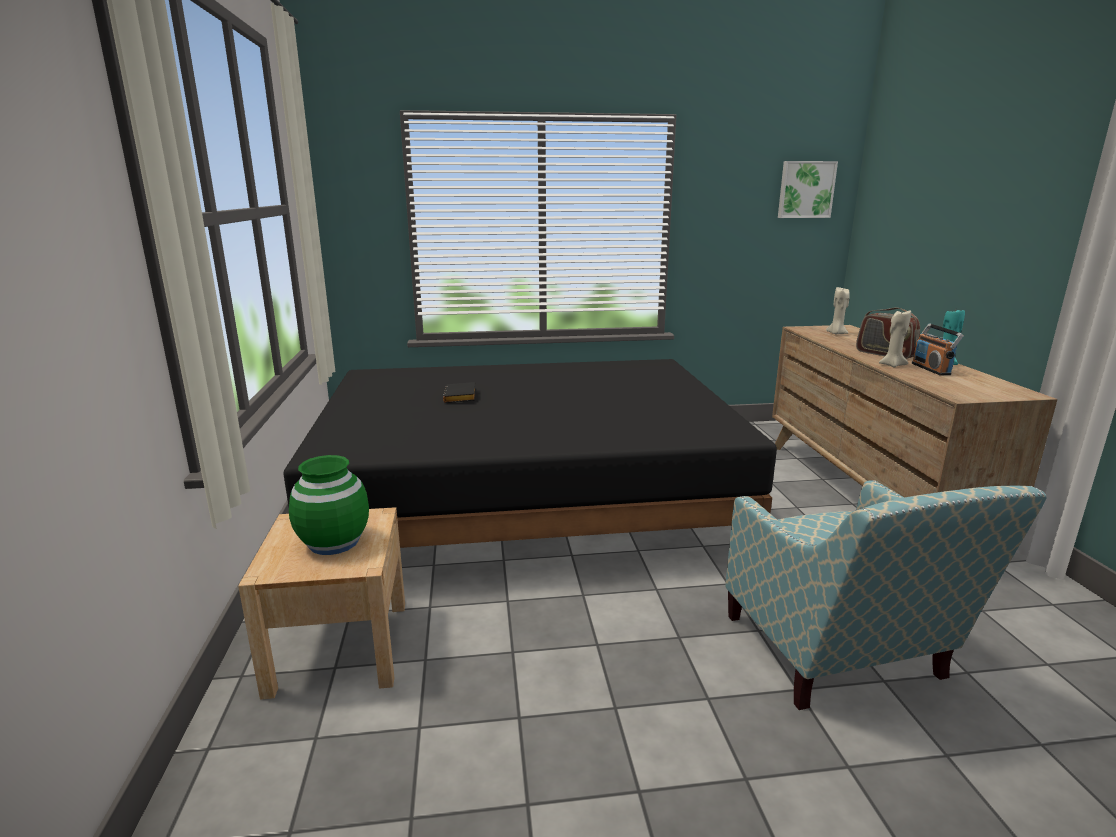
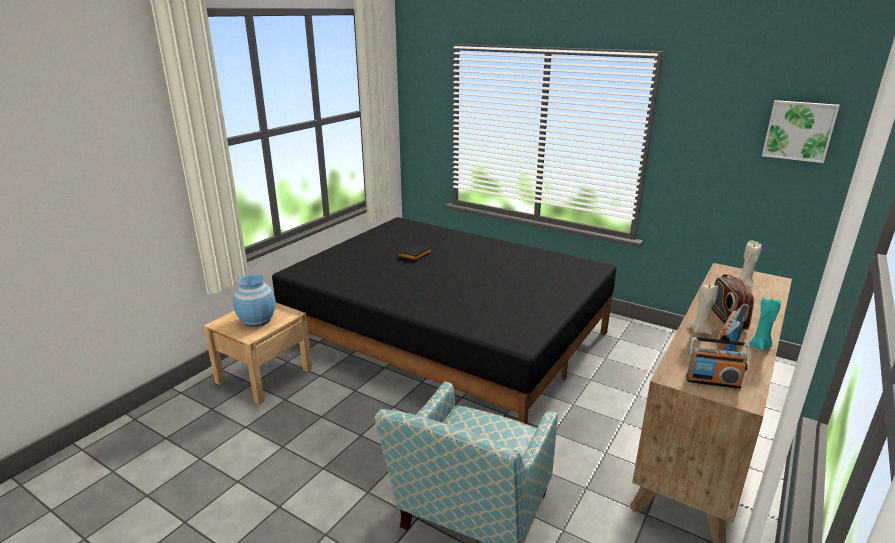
camera: 40 degrees right, 5 degrees up
green vase [289,455,369,555] -> blue vase [233,274,276,327]
none -> radio [686,337,750,389]

